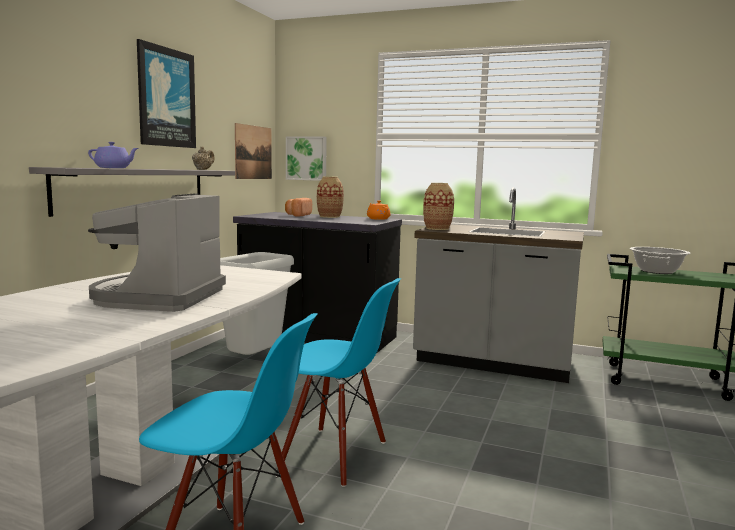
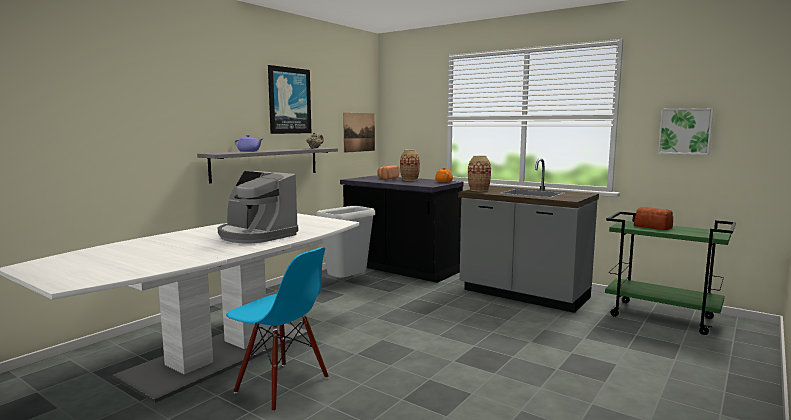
camera: 15 degrees right, 0 degrees up
coffee machine [88,193,226,312] -> coffee machine turned 75 degrees counterclockwise [218,171,298,243]
blue chair [282,278,401,487] -> none
picture [286,136,327,181] -> picture moved to [658,108,714,155]
cooking pot [630,247,690,274] -> bread [634,207,673,230]

